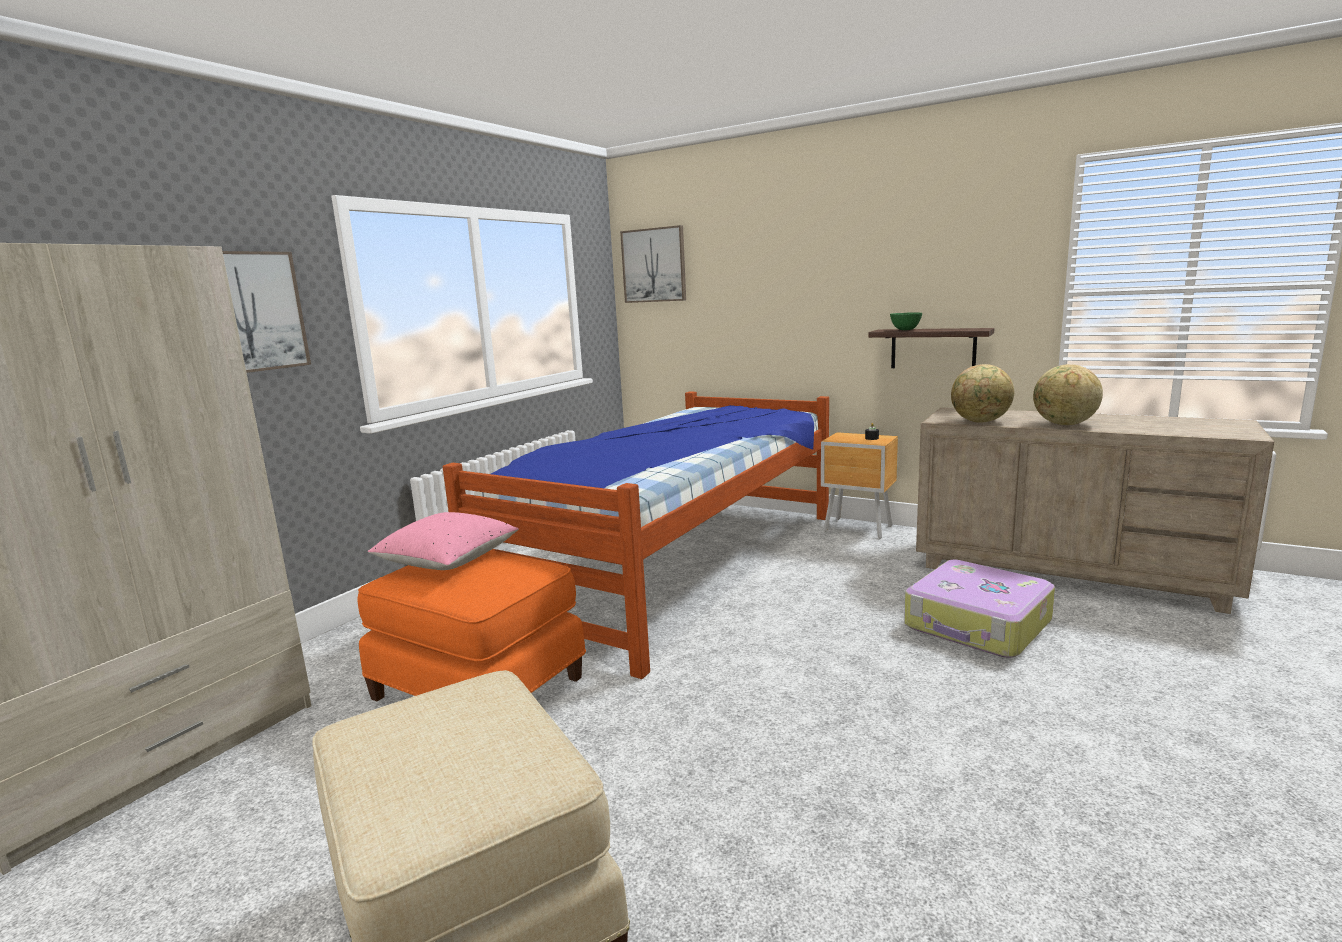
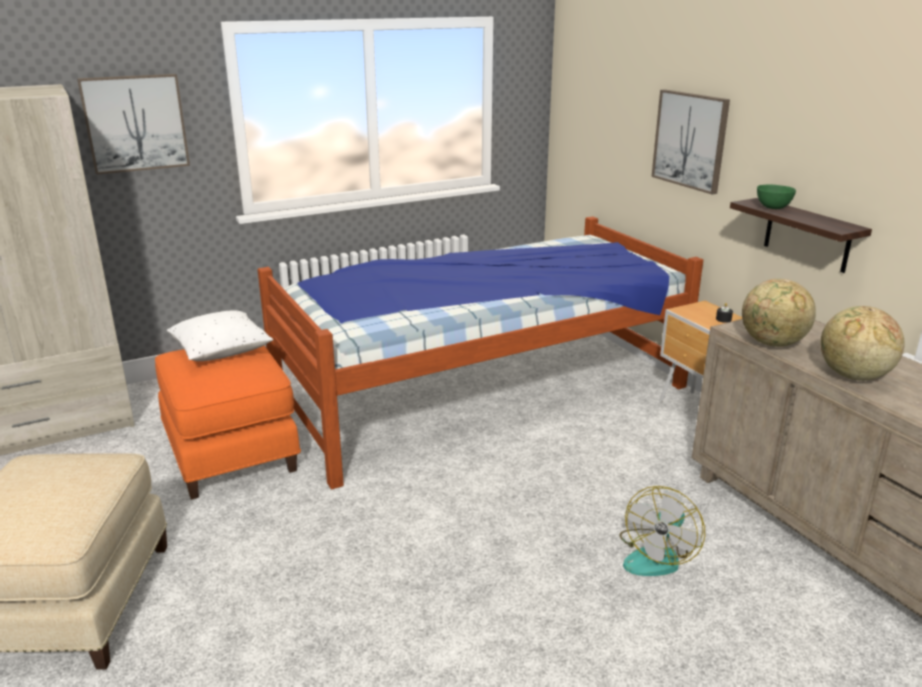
camera: 30 degrees right, 10 degrees up
pink pillow [368,512,519,570] -> white pillow [167,310,273,361]
picture [620,225,686,303] -> picture moved to [652,89,730,194]
suitcase [904,560,1055,658] -> fan [620,486,705,576]

